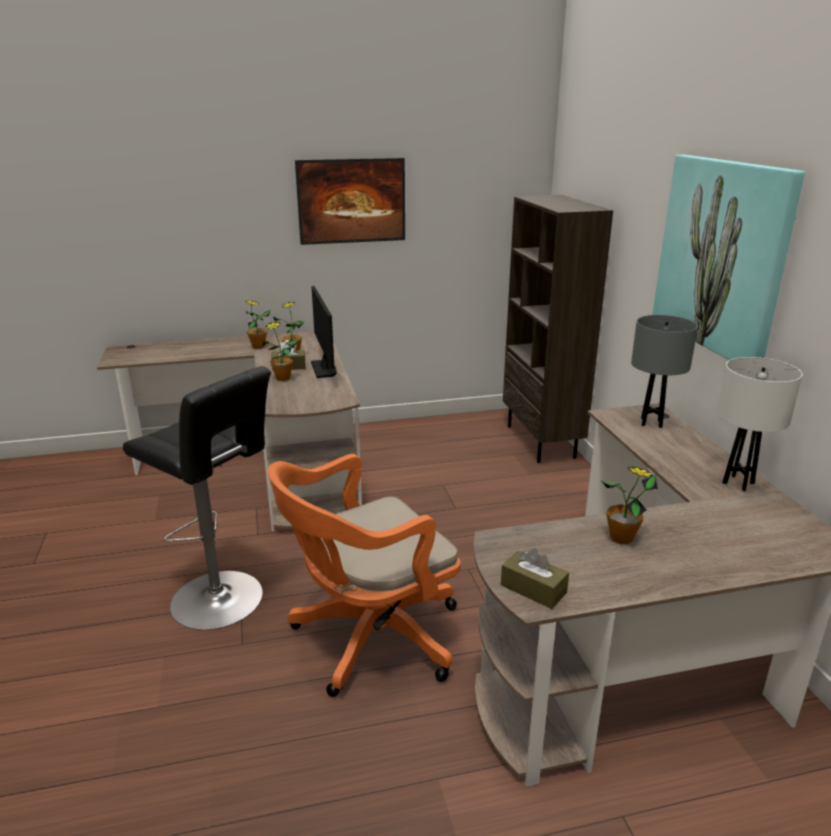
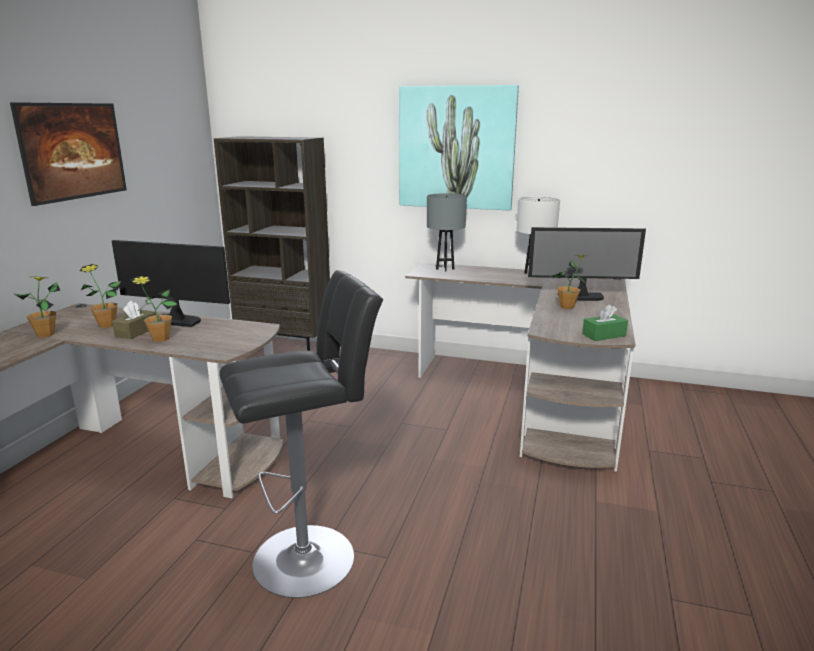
camera: 60 degrees left, 5 degrees down
orange office chair [268,454,461,697] -> none
brown tissue box [501,548,569,609] -> green tissue box [582,304,628,341]
none -> monitor [528,227,646,301]

